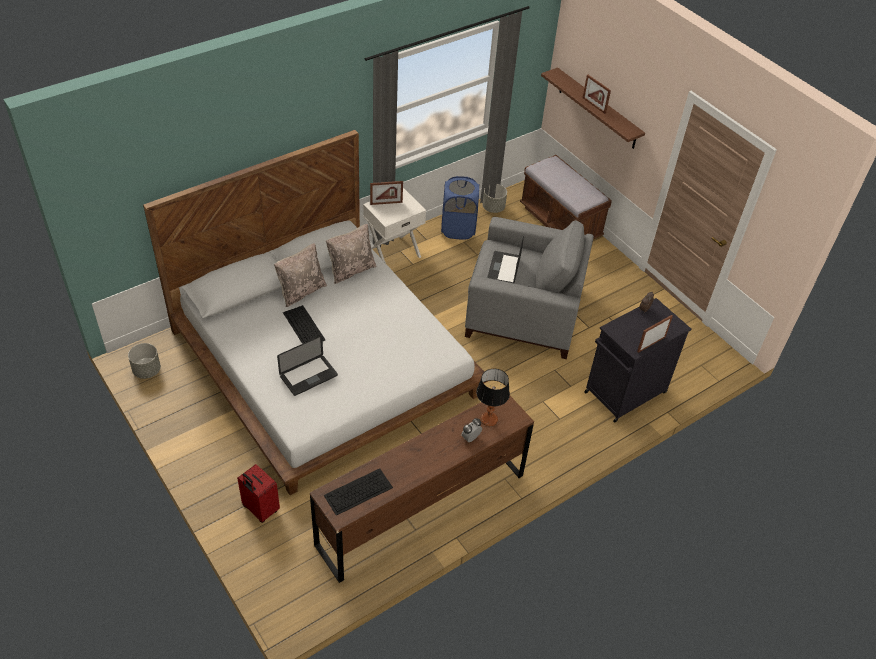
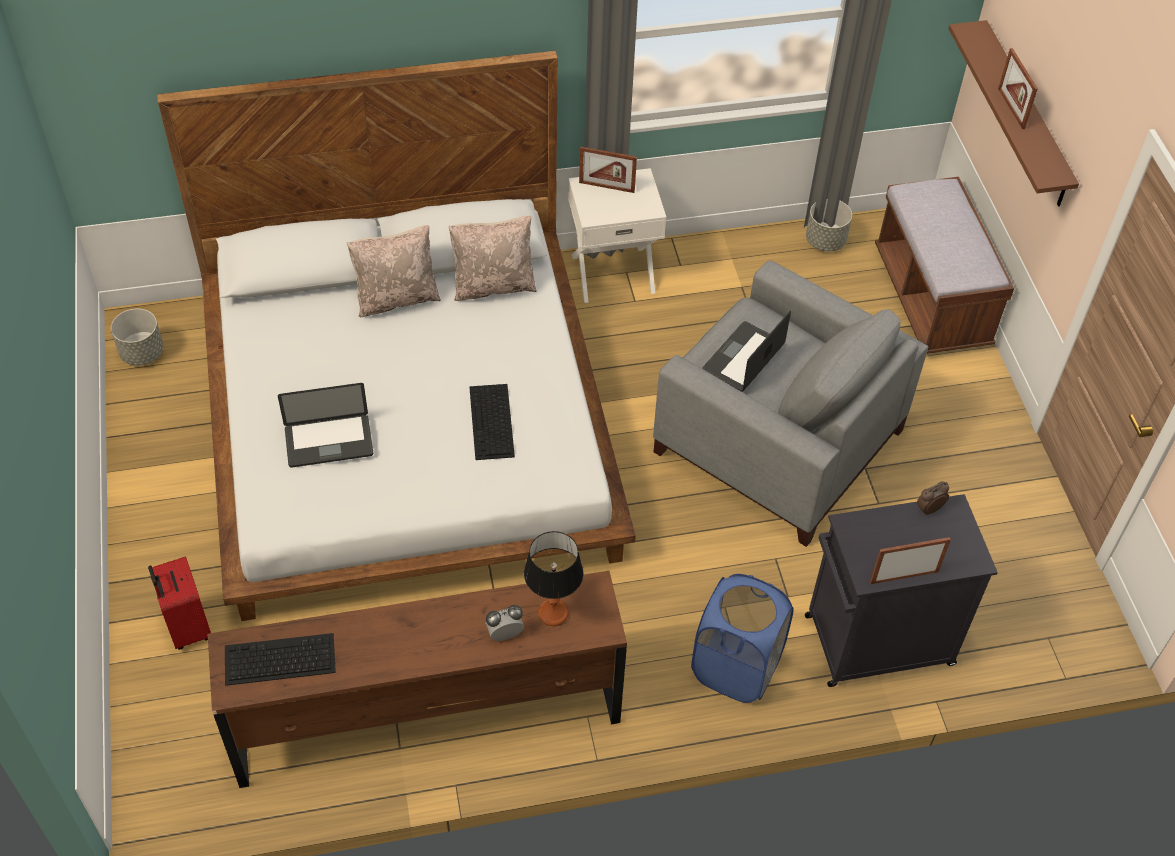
camera: 25 degrees right, 5 degrees up
keyboard [283,305,325,344] -> keyboard moved to [469,384,515,460]
blue laundry basket [441,176,479,240] -> blue laundry basket moved to [691,574,794,703]

